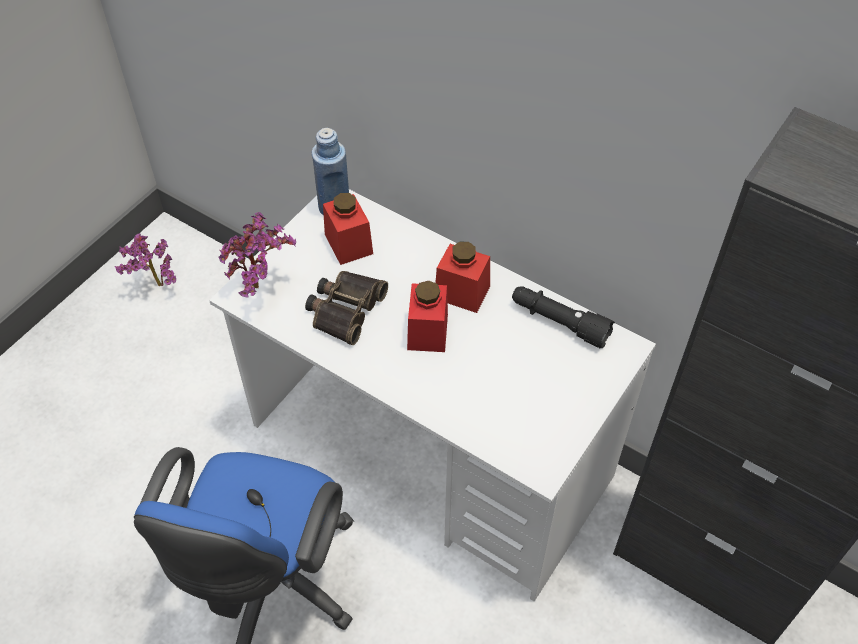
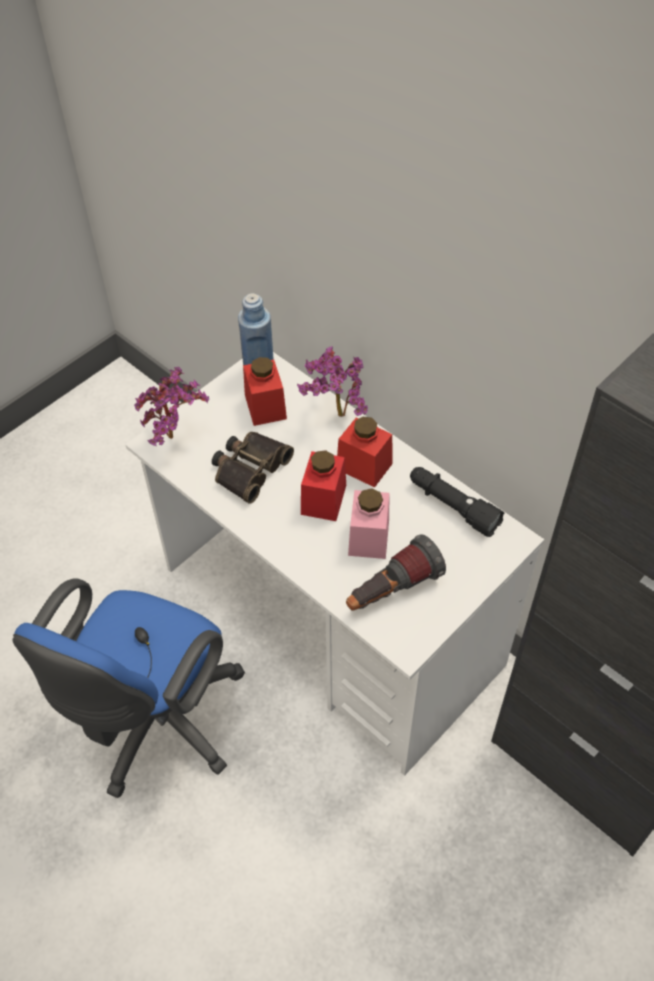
camera: 10 degrees right, 0 degrees up
potted plant [115,233,176,286] -> potted plant moved to [297,346,368,417]
none -> flashlight [346,534,446,611]
none -> pink jar [348,488,389,559]

